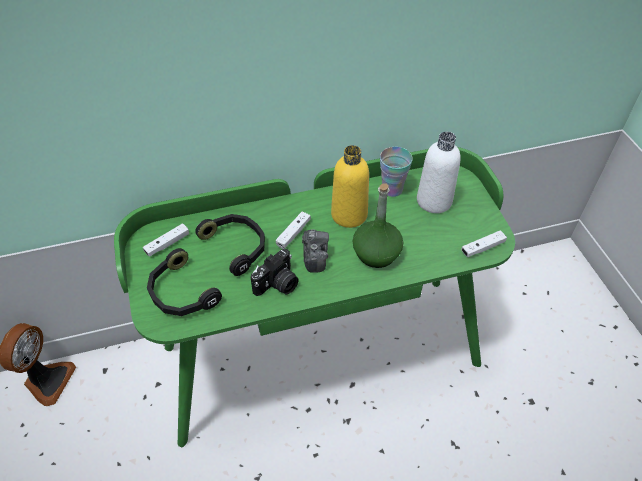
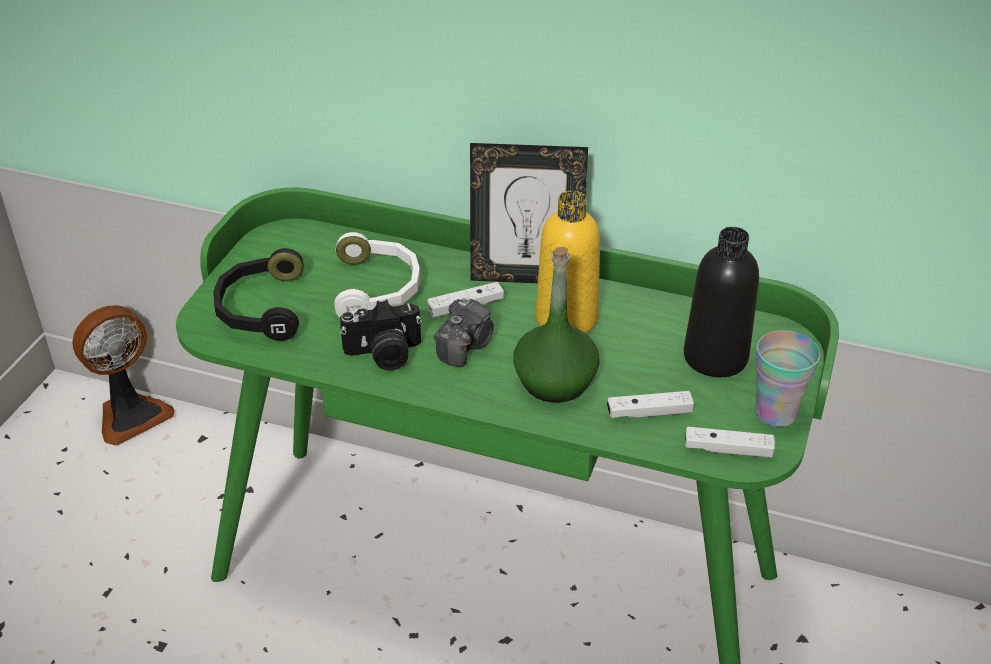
camera: 35 degrees right, 10 degrees down
white game controller [143,224,189,256] -> white game controller moved to [607,391,694,418]
black headphones [195,214,265,276] -> white headphones [334,232,420,317]
cup [380,147,413,197] -> cup moved to [755,330,820,427]
white bottle [417,132,461,213] -> black bottle [684,227,759,377]
none -> picture frame [470,143,588,283]

